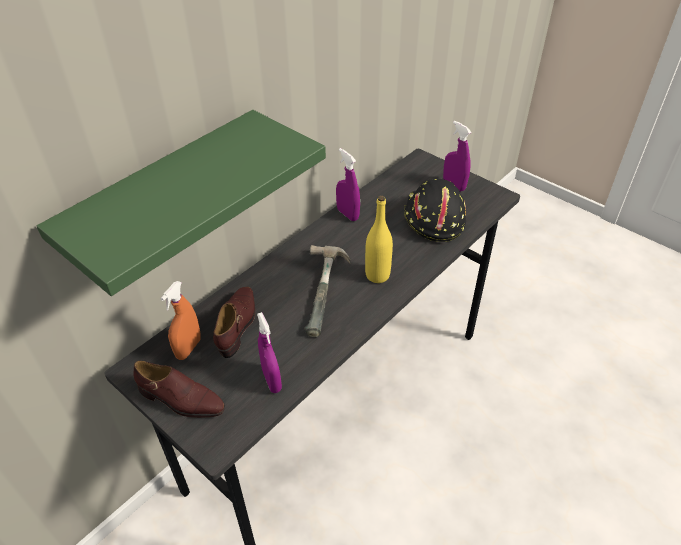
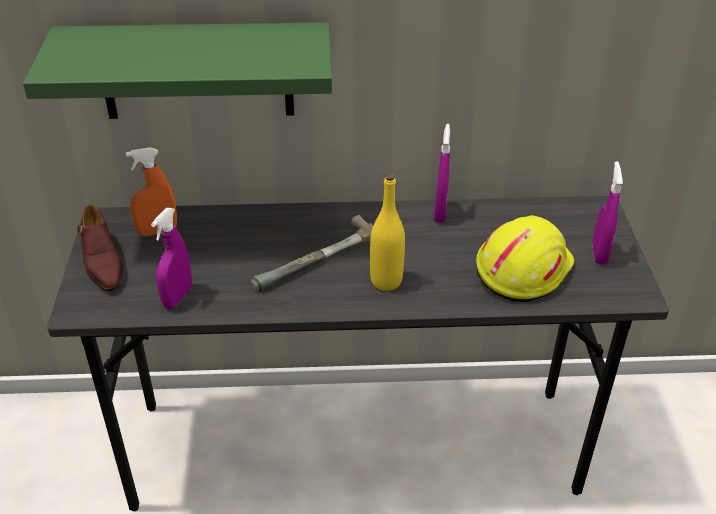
camera: 45 degrees right, 5 degrees down
brown shoe [213,287,255,358] -> none
black hard hat [404,179,466,242] -> yellow hard hat [476,215,575,302]

